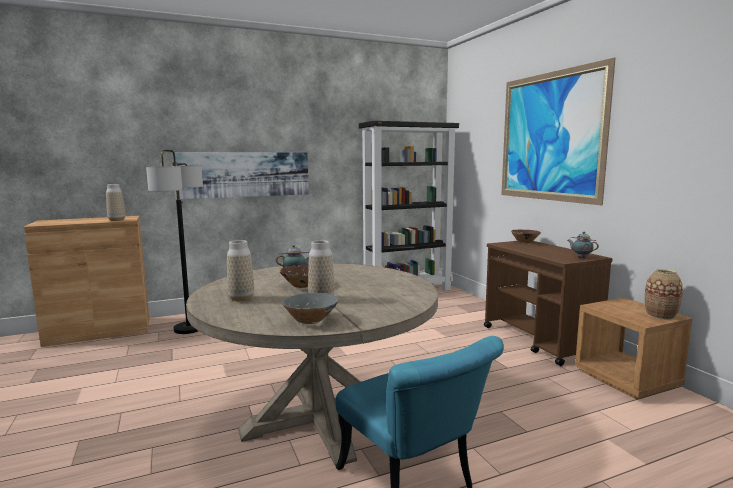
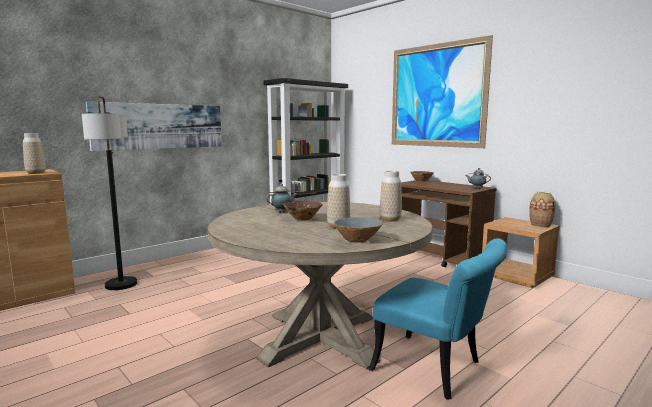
camera: 20 degrees left, 0 degrees up
vase [227,240,254,302] -> vase moved to [380,171,402,222]

